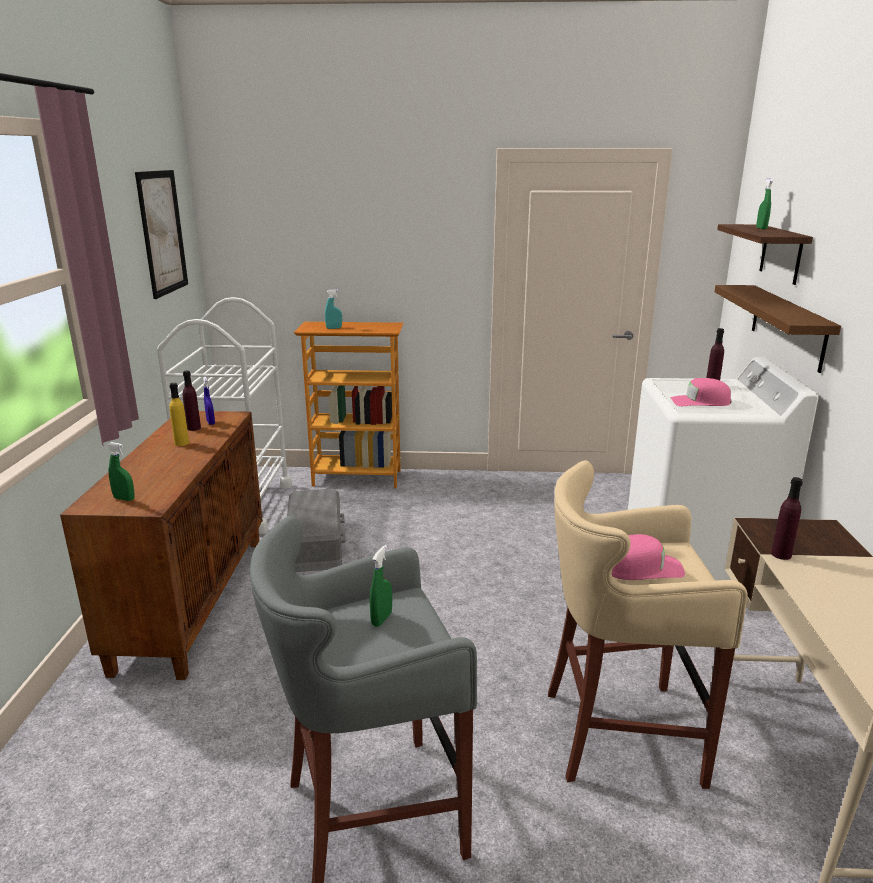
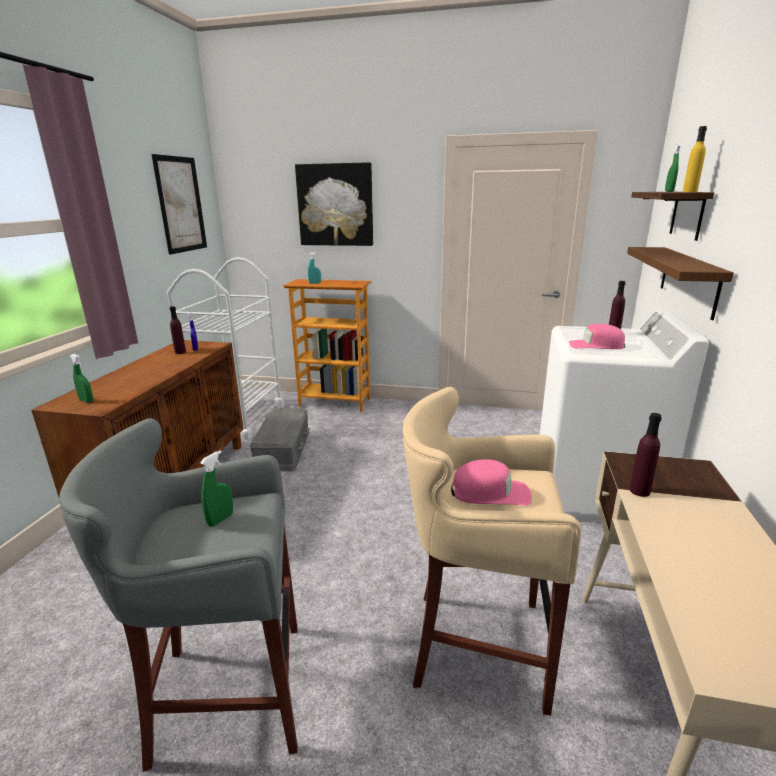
camera: 10 degrees right, 0 degrees up
yellow bottle [169,383,189,446] -> yellow bottle moved to [683,126,707,192]
none -> picture [295,162,373,246]

